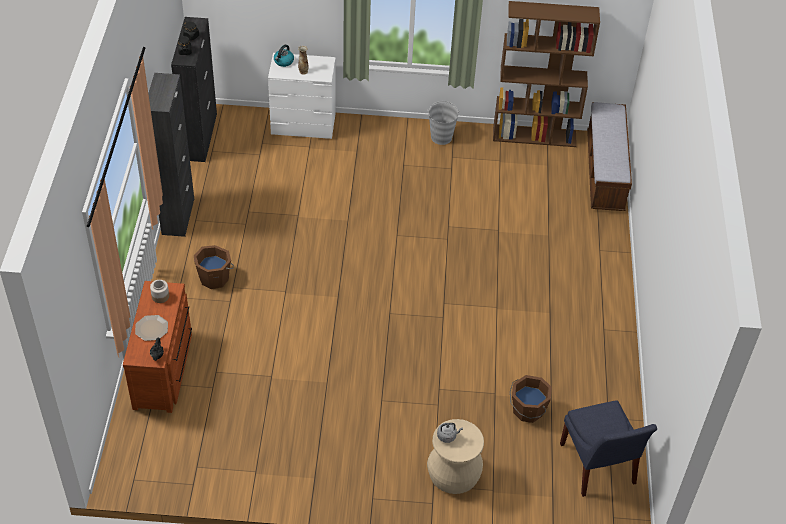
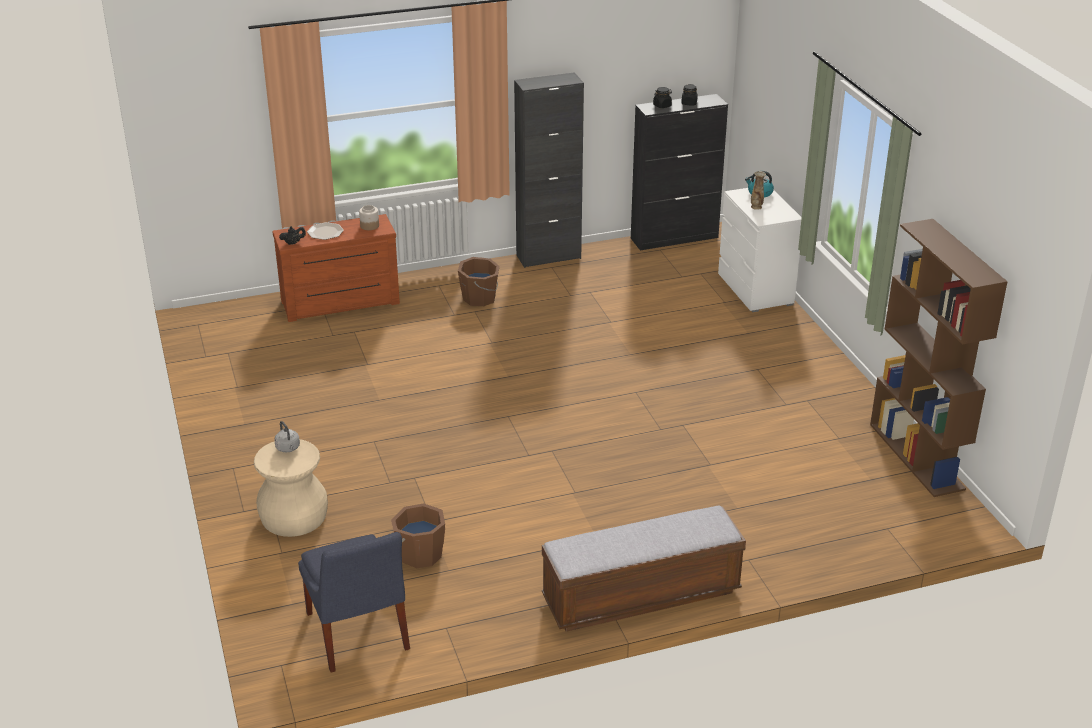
camera: 70 degrees right, 15 degrees down
grey bucket [428,101,460,145] -> none
blue chair [560,400,657,497] -> blue chair turned 75 degrees counterclockwise [298,532,410,672]
bench [587,102,632,211] -> bench moved to [542,506,746,632]

